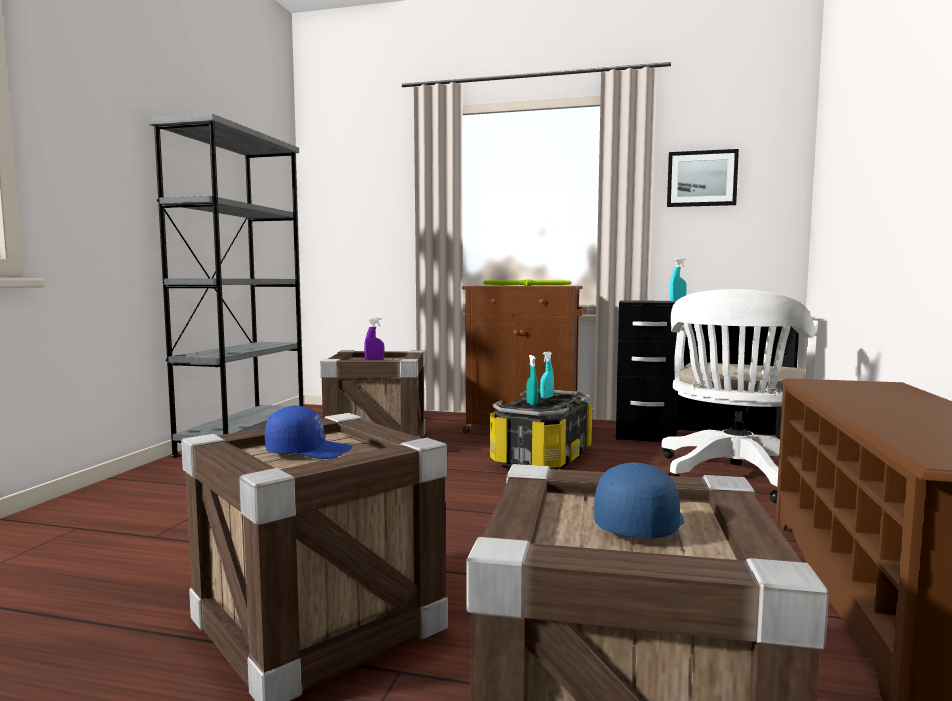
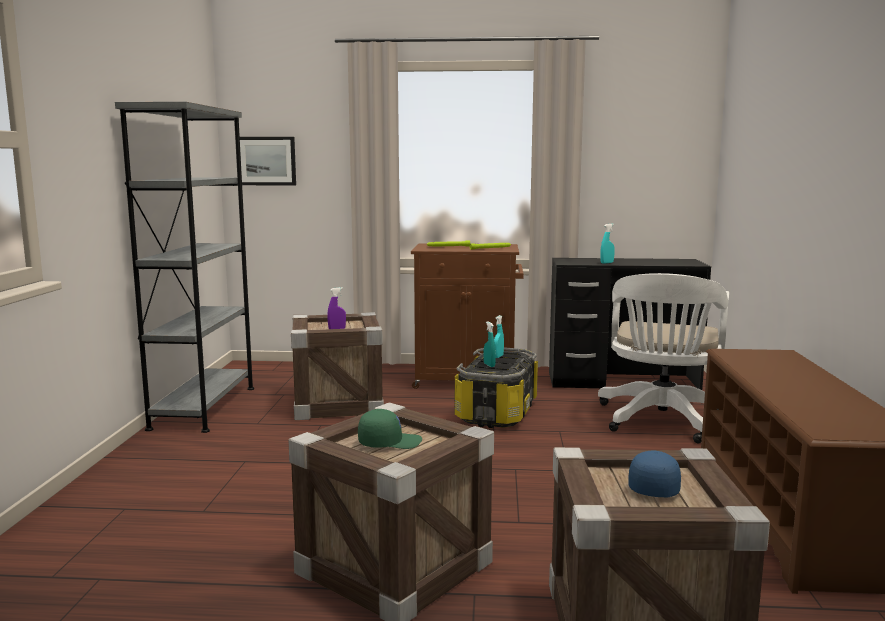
camera: 10 degrees left, 5 degrees up
blue cap [265,405,352,459] -> green cap [358,409,422,449]
picture [667,149,739,207] -> picture moved to [240,137,296,185]

